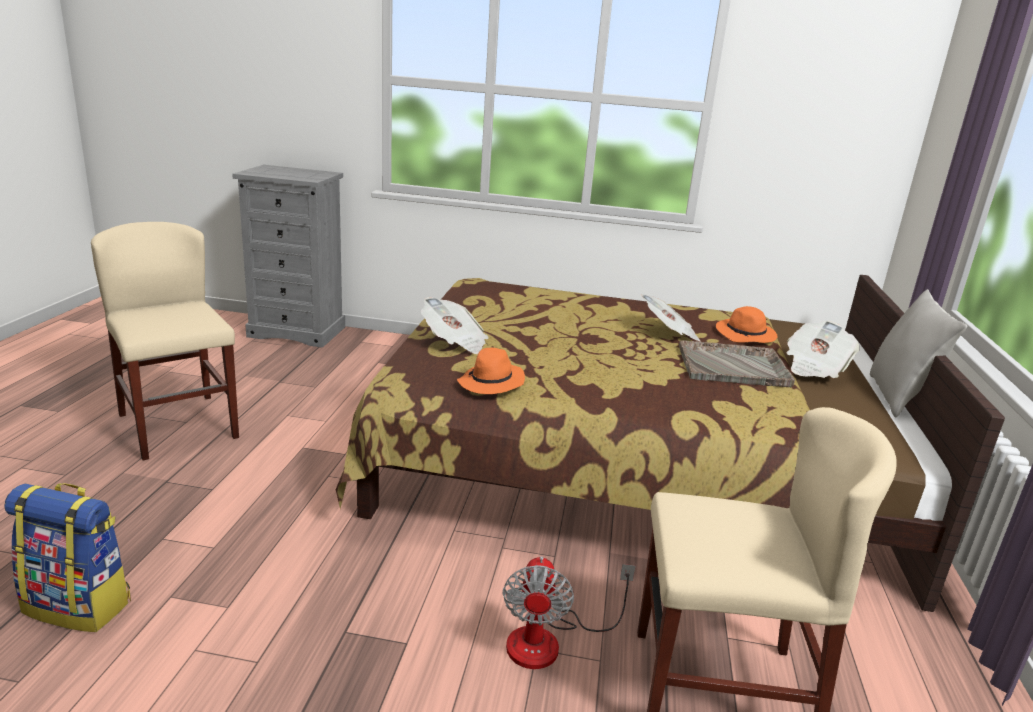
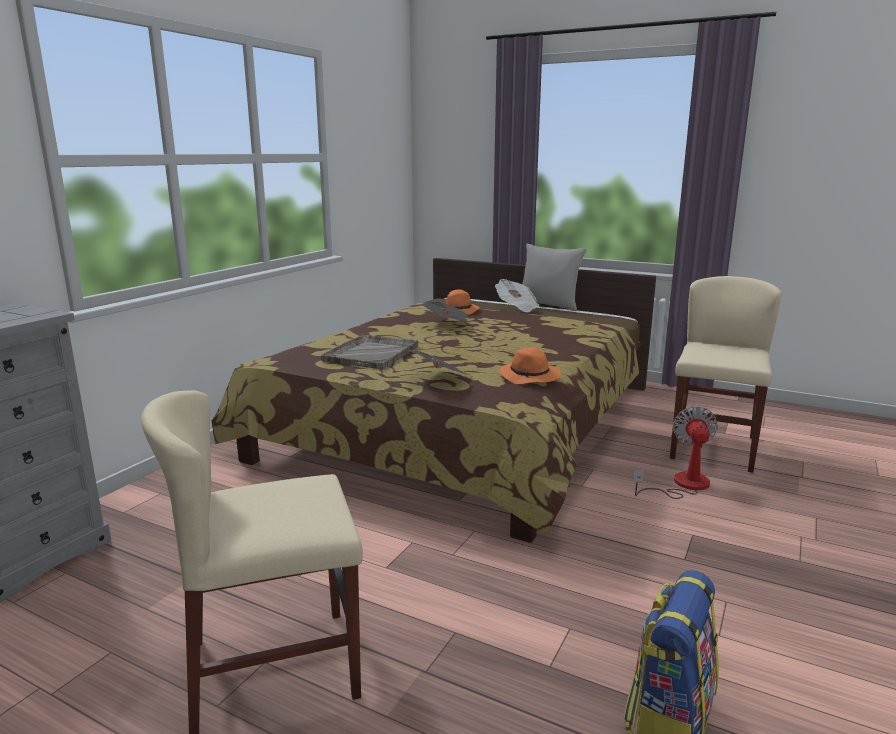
camera: 70 degrees left, 5 degrees down
fan [502,557,636,669] -> fan turned 105 degrees counterclockwise [633,406,718,499]
grey tray [679,340,795,387] -> grey tray moved to [321,335,418,369]

